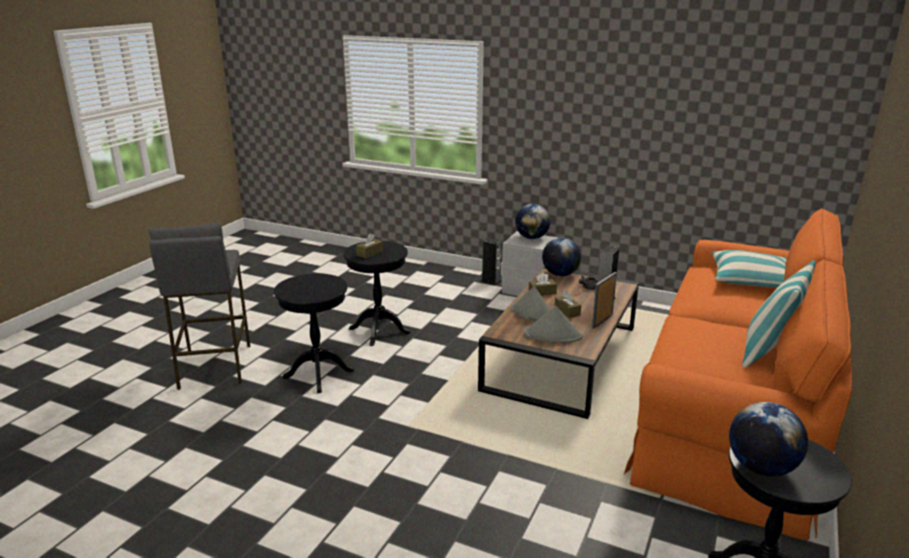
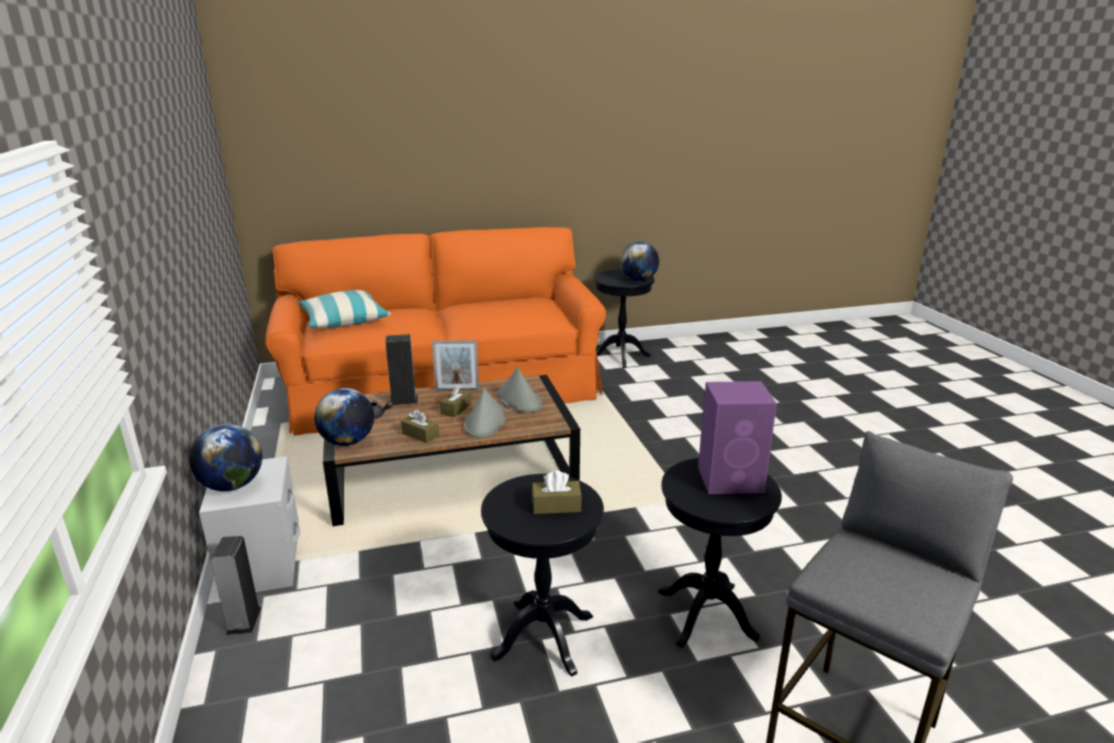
camera: 130 degrees left, 0 degrees up
pillow [742,260,816,368] -> none
none -> purple speaker [698,381,777,494]

